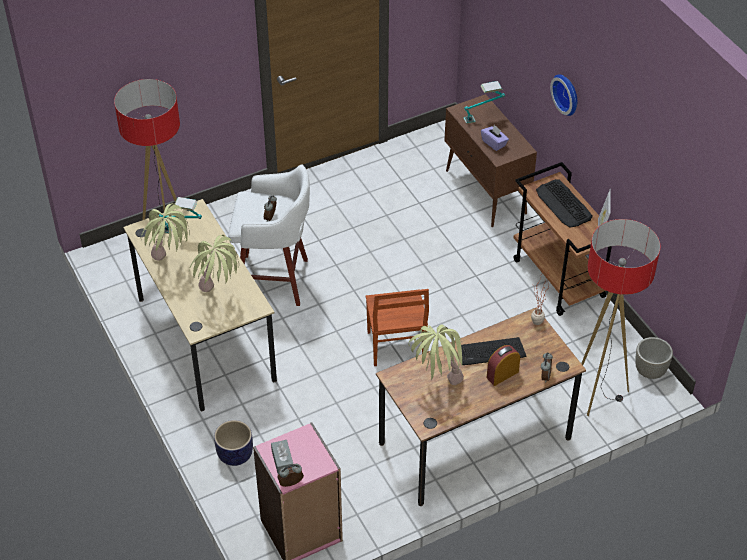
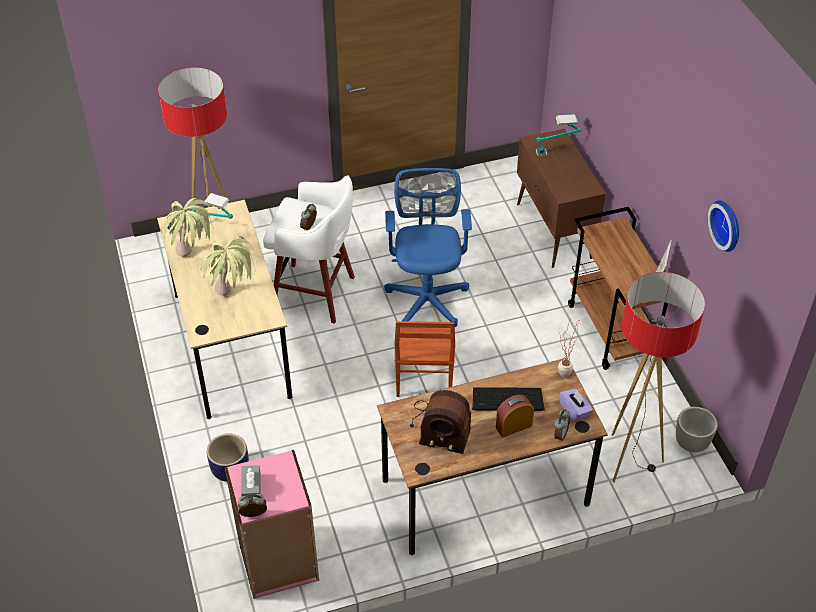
camera: 10 degrees right, 0 degrees up
potted plant [408,324,466,385] -> radio [410,390,471,454]
purple tissue box [481,125,509,151] -> purple tissue box moved to [559,388,593,423]
keyboard [536,179,593,228] -> none
wall clock [550,74,577,116] -> wall clock moved to [708,200,739,252]
none -> blue office chair [384,168,472,327]

